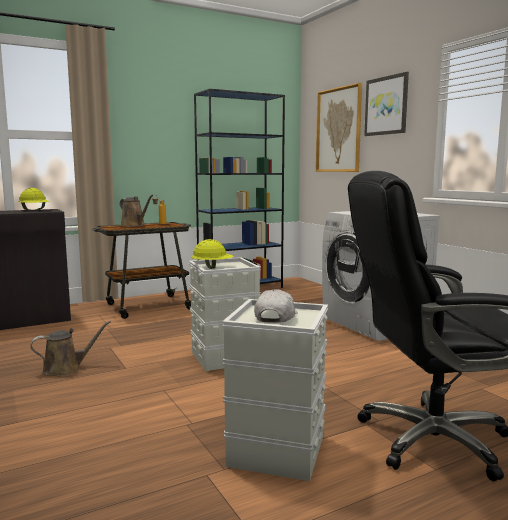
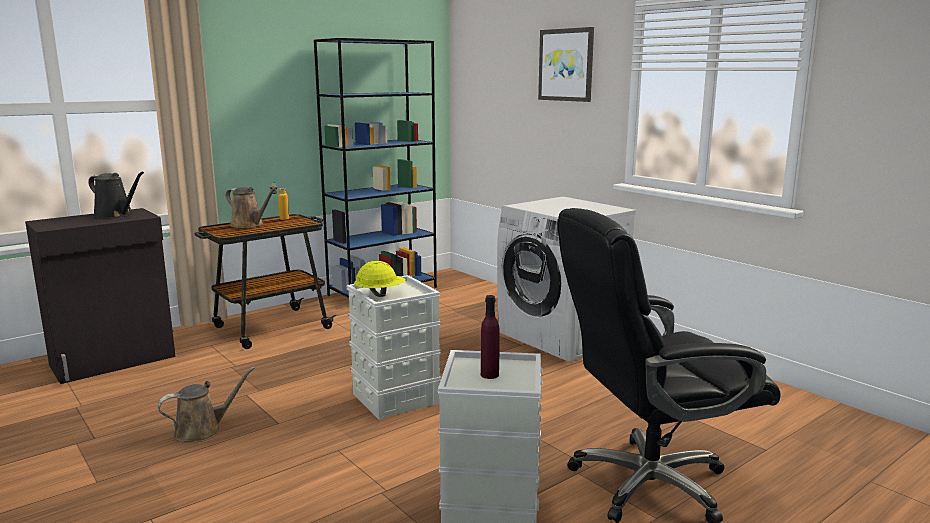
camera: 10 degrees left, 5 degrees up
yellow hard hat [19,188,50,211] -> black watering can [88,172,144,218]
white cap [254,289,298,323] -> purple bottle [481,295,500,379]
picture [316,83,362,172] -> none

